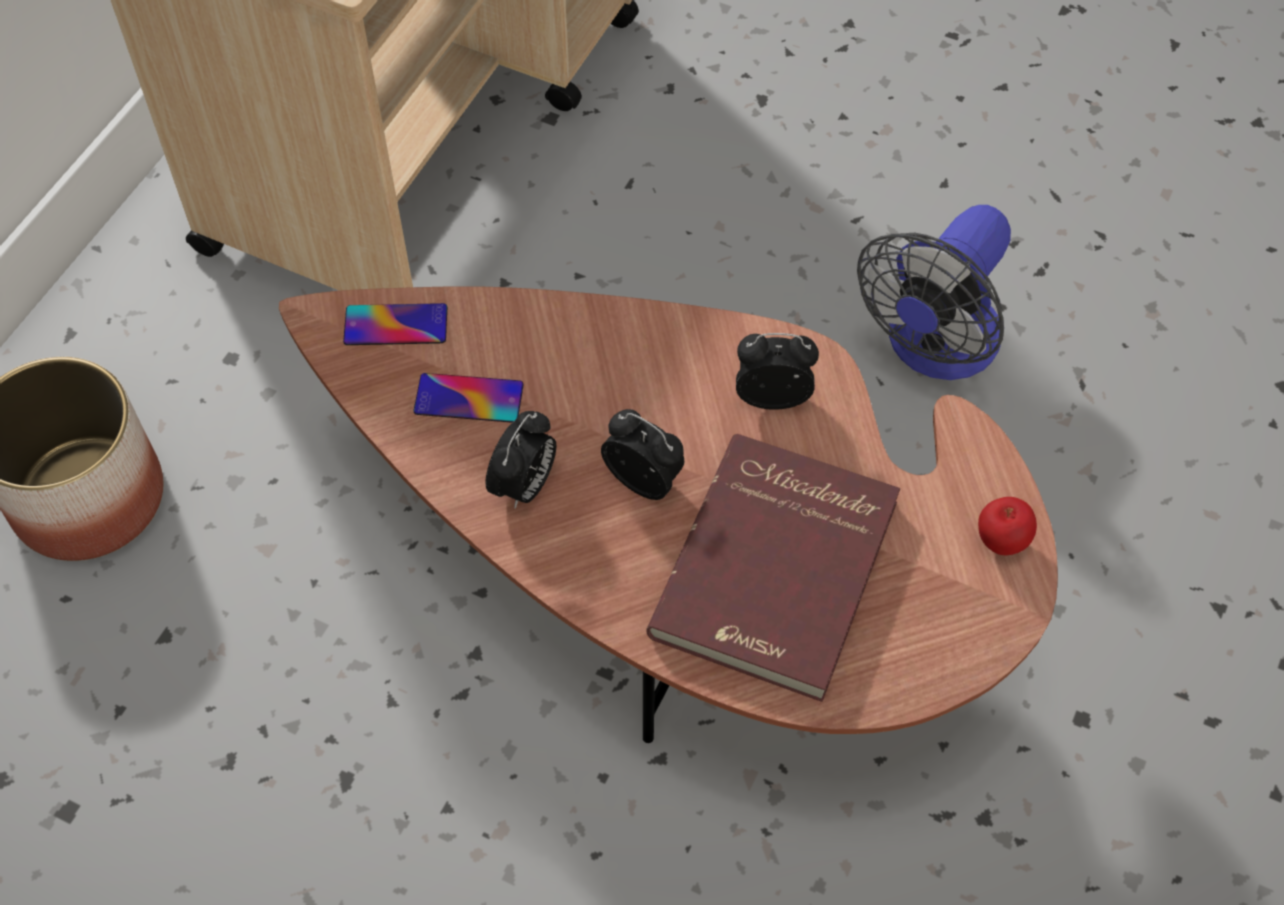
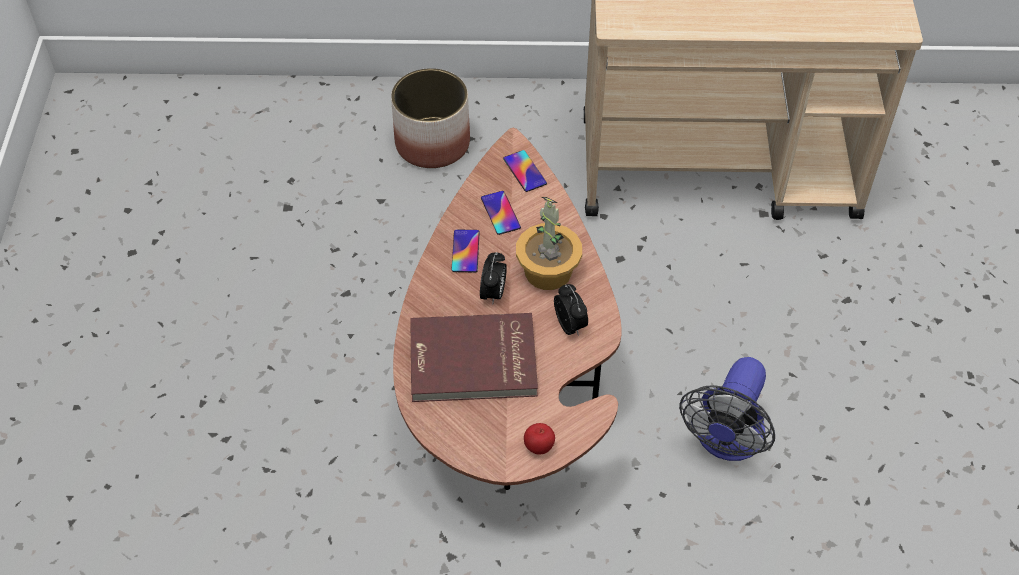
camera: 65 degrees right, 5 degrees down
alarm clock [486,411,556,509] -> phone [451,229,480,273]
fan [857,205,1011,380] -> fan turned 75 degrees counterclockwise [679,357,775,461]
none -> potted plant [516,197,582,290]

